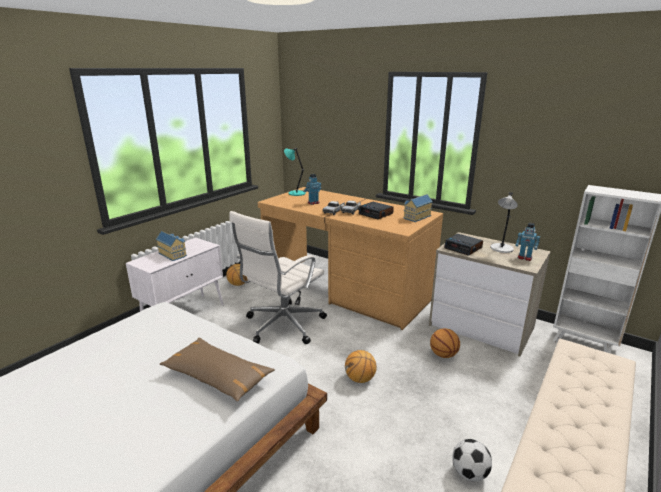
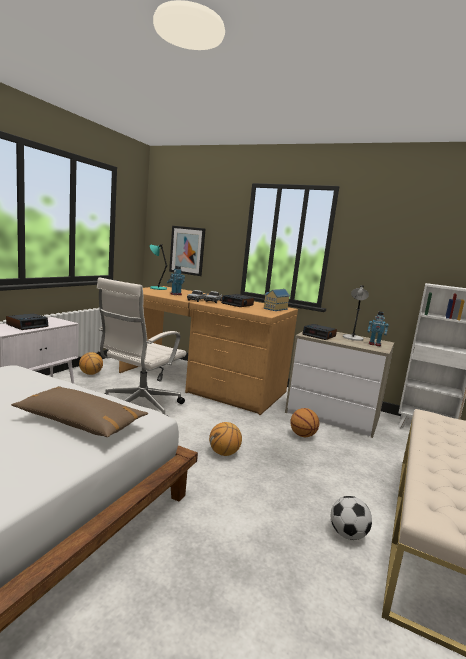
camera: 10 degrees left, 10 degrees down
toy house [156,231,187,261] -> alarm clock [6,313,49,330]
none -> picture [169,226,206,276]

